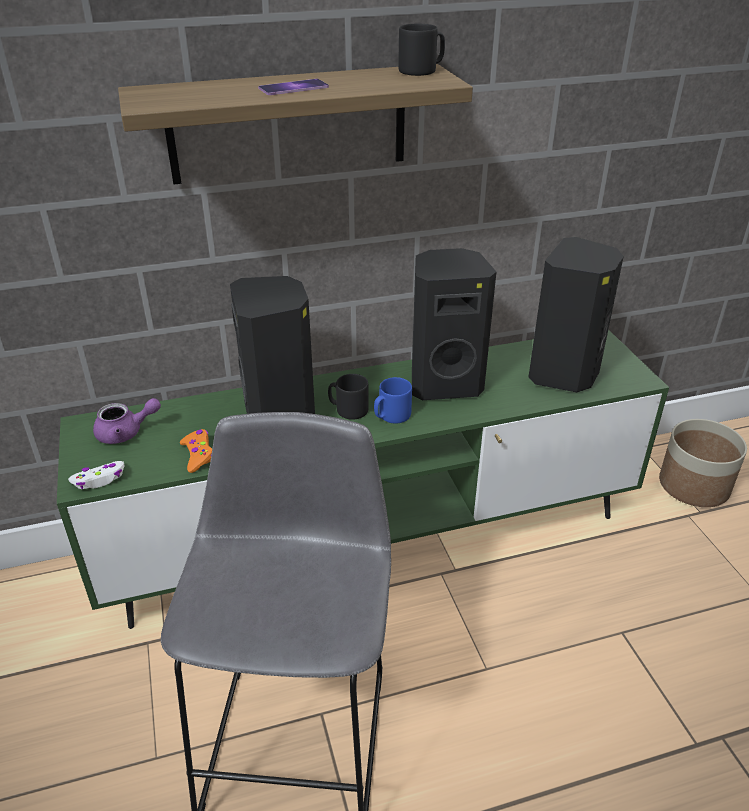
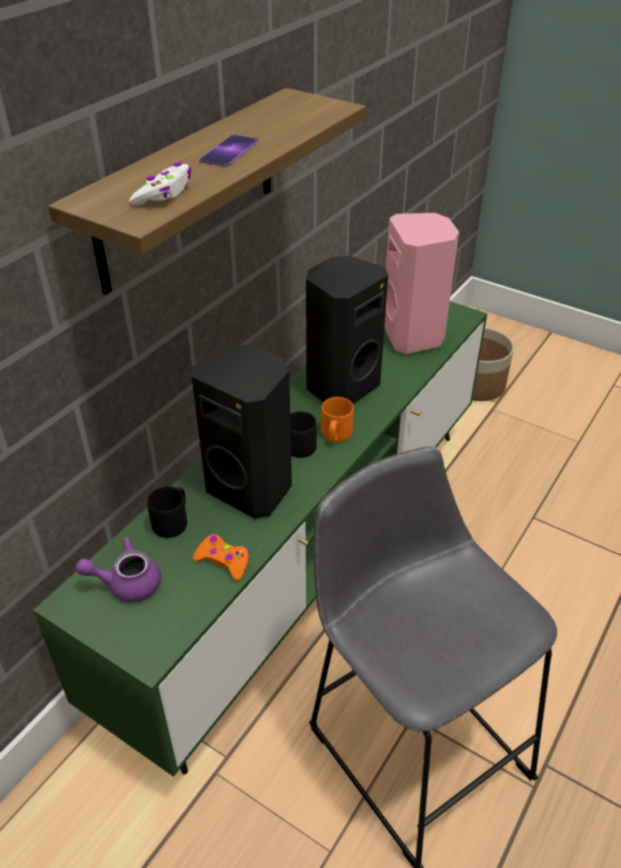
camera: 40 degrees left, 5 degrees up
white game controller [68,461,125,489] -> white game controller moved to [129,162,191,205]
purple teapot [93,398,161,444] -> purple teapot turned 135 degrees counterclockwise [75,537,161,602]
blue mug [374,377,412,424] -> orange mug [321,397,354,442]
black mug [398,24,445,76] -> black mug moved to [147,486,187,538]
black speaker [528,237,624,392] -> pink speaker [384,213,459,354]

